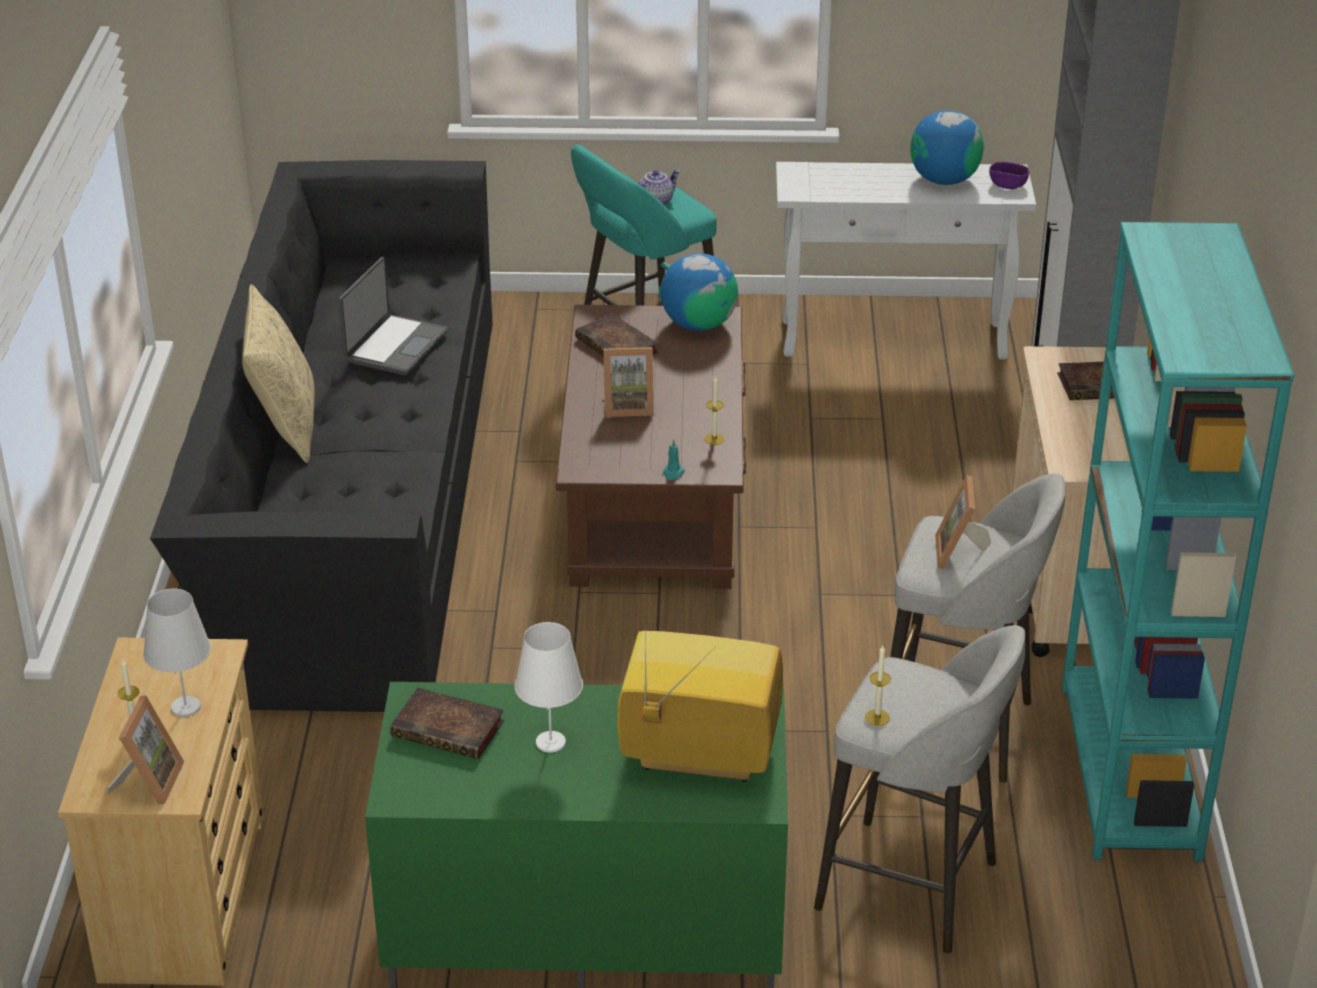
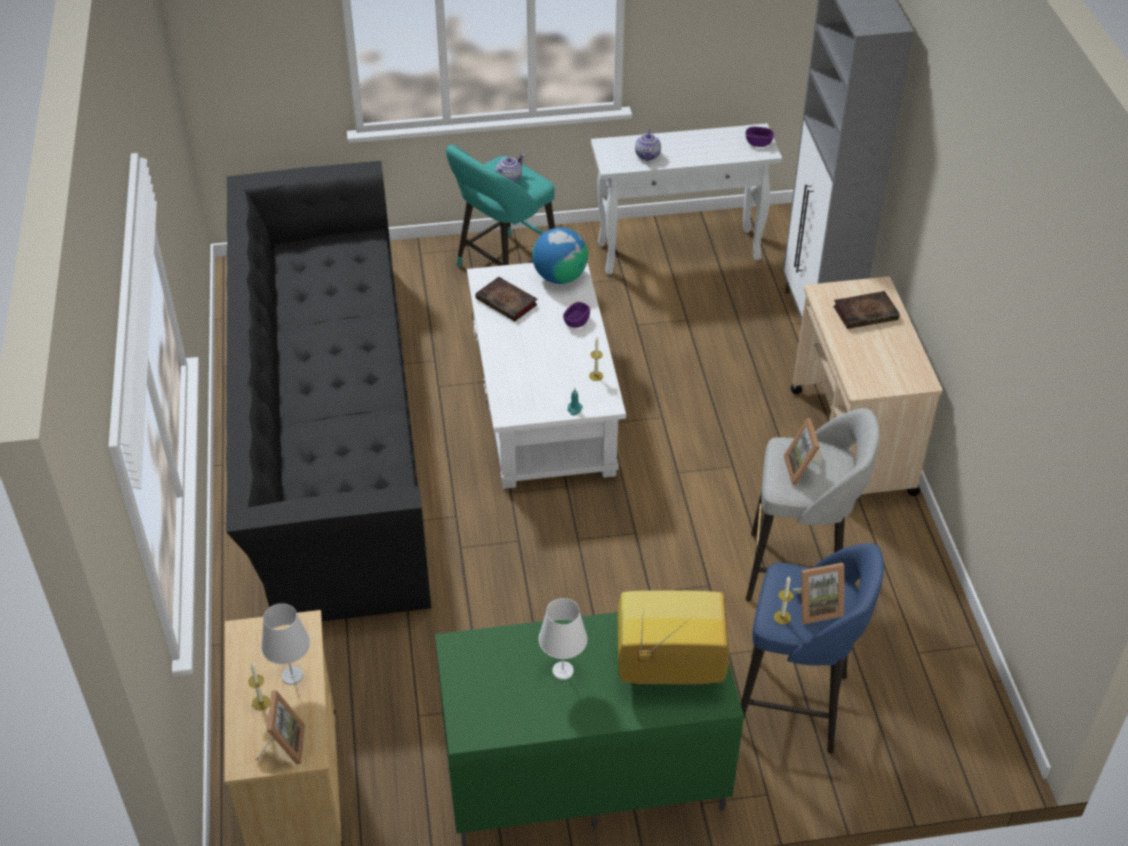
camera: 10 degrees left, 10 degrees up
beige pillow [242,284,315,463] -> none
laptop [339,257,448,375] -> none
book [390,688,504,759] -> none
brown coffee table [556,305,746,589] -> white coffee table [467,262,626,489]
picture frame [603,347,654,417] -> picture frame moved to [793,563,844,624]
grey stool [814,625,1025,954] -> blue stool [741,543,884,754]
globe [911,110,984,185] -> none
turquoise bookcase [1062,222,1294,862] -> none
none -> purple bowl [563,302,590,328]
none -> teapot [635,128,661,161]

